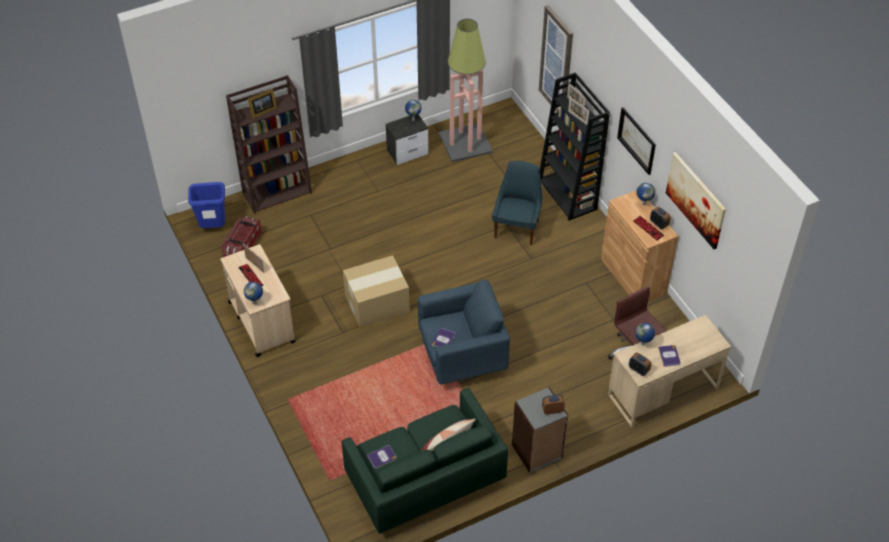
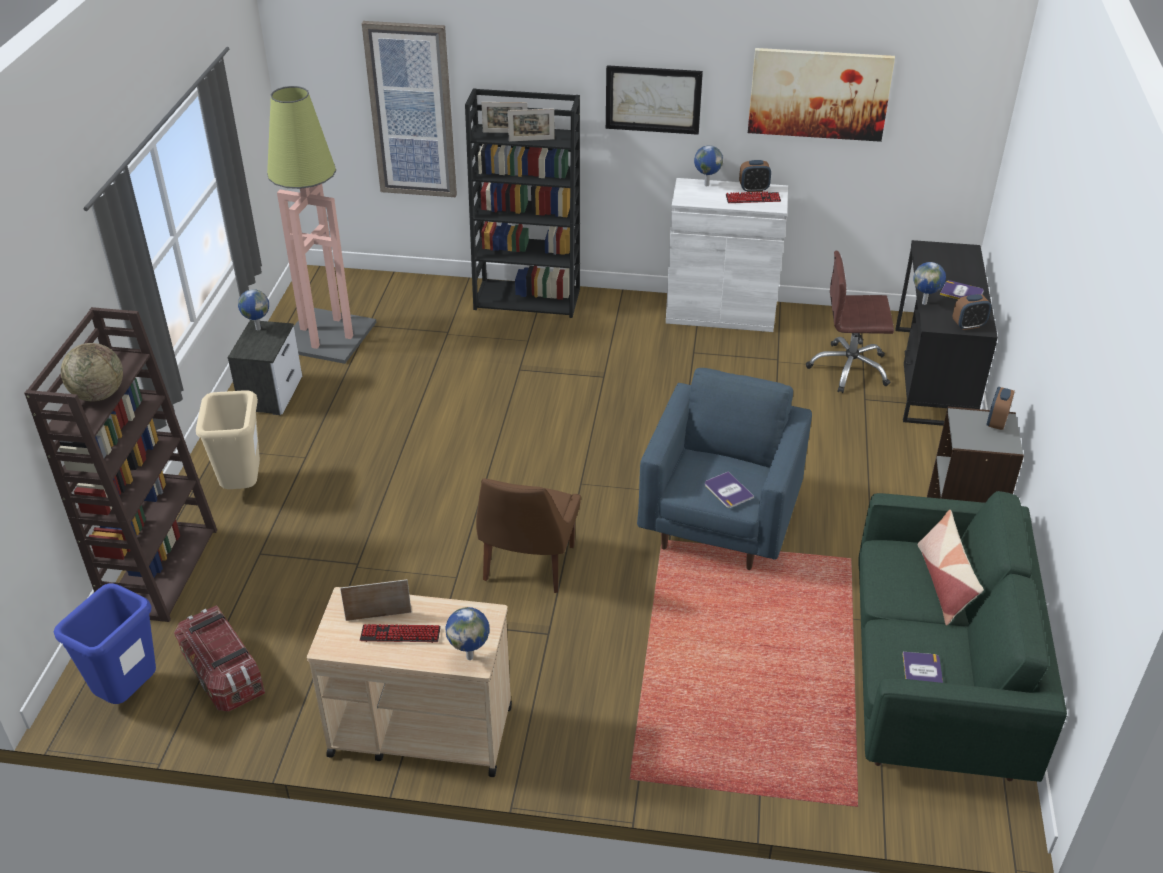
camera: 55 degrees left, 10 degrees down
picture frame [248,88,277,119] -> globe [61,343,123,401]
cardboard box [343,255,410,328] -> brown chair [476,479,581,593]
blue chair [492,161,542,245] -> none
brown cabinet [601,190,679,302] -> white cabinet [666,178,788,332]
beige desk [608,315,731,428] -> black desk [895,240,998,426]
none -> beige trash can [196,390,260,489]

